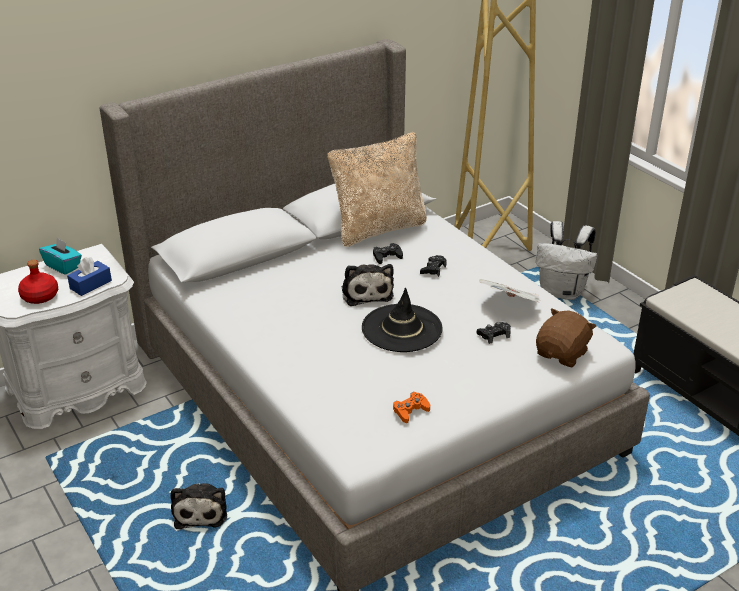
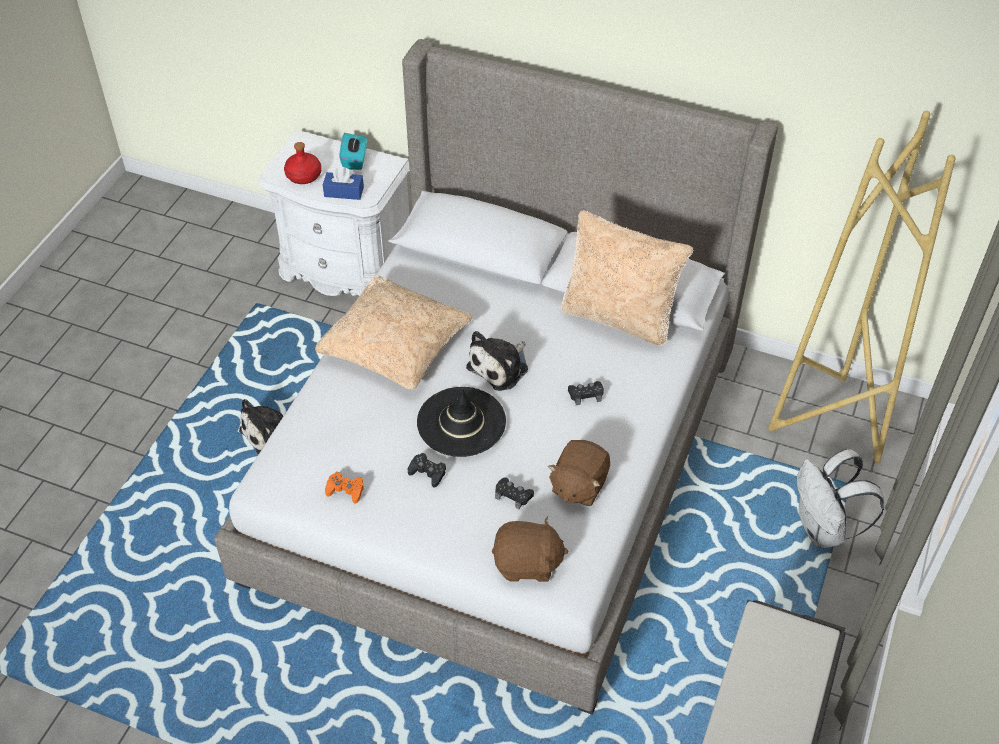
camera: 55 degrees right, 15 degrees up
black game controller [373,243,403,264] -> black game controller moved to [408,453,446,487]
newspaper [479,279,541,302] -> brown plush toy [547,440,610,506]
none -> beige pillow [315,275,473,390]

